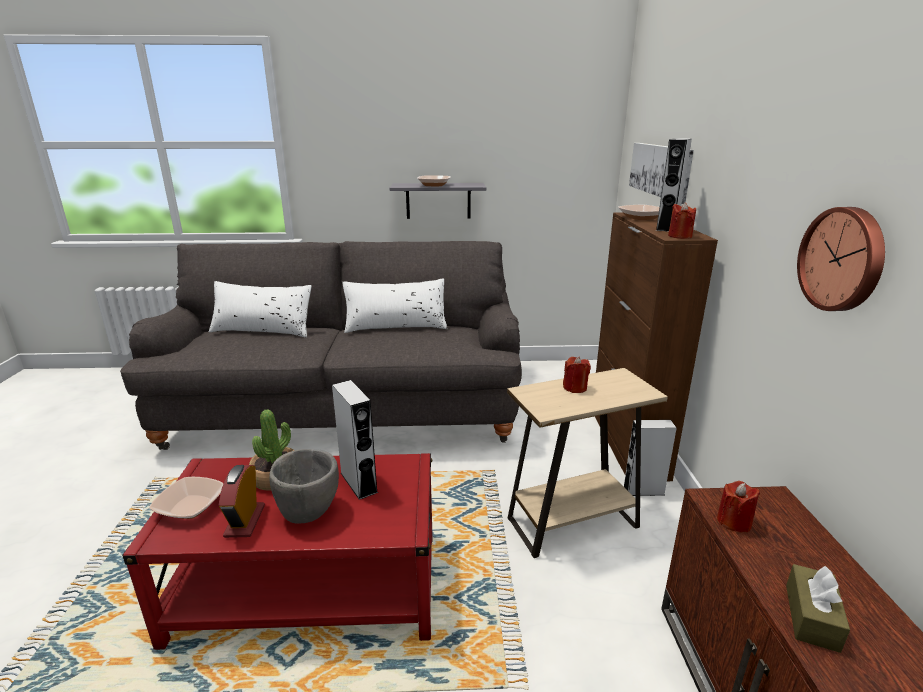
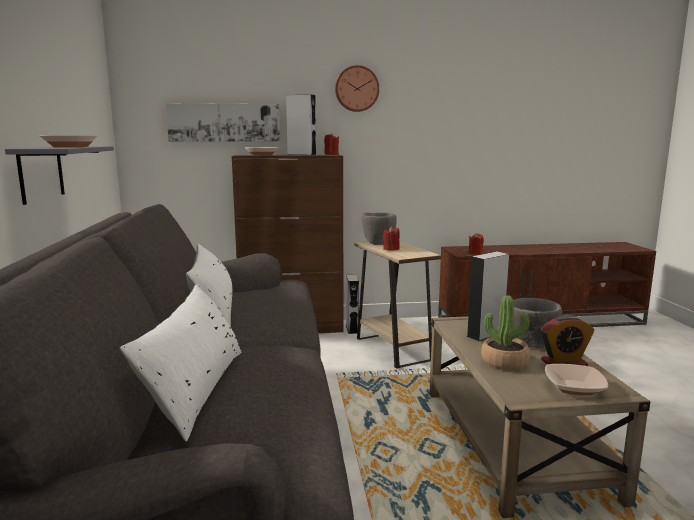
camera: 95 degrees left, 10 degrees down
red coffee table [122,453,432,650] -> beige coffee table [430,316,650,518]
brown tissue box [786,564,850,653] -> none
wall clock [797,207,885,311] -> wall clock moved to [335,65,379,112]
none -> grey bowl [361,213,397,245]

